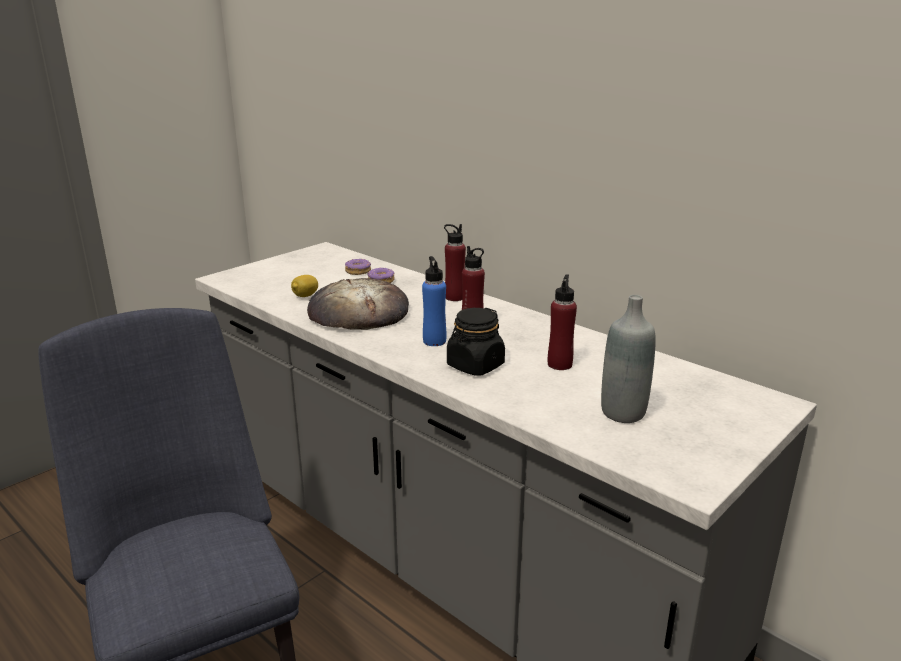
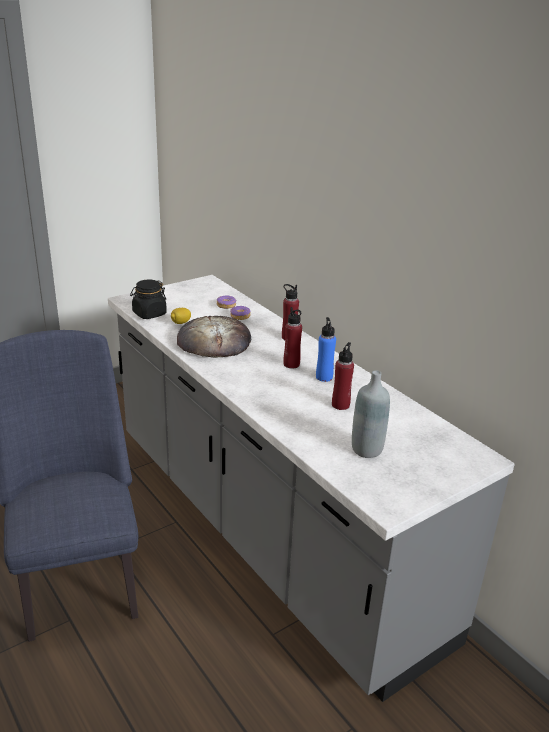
camera: 10 degrees right, 5 degrees up
blue bottle [422,256,446,346] -> blue bottle moved to [316,317,336,382]
black jar [447,308,505,376] -> black jar moved to [130,280,167,319]

